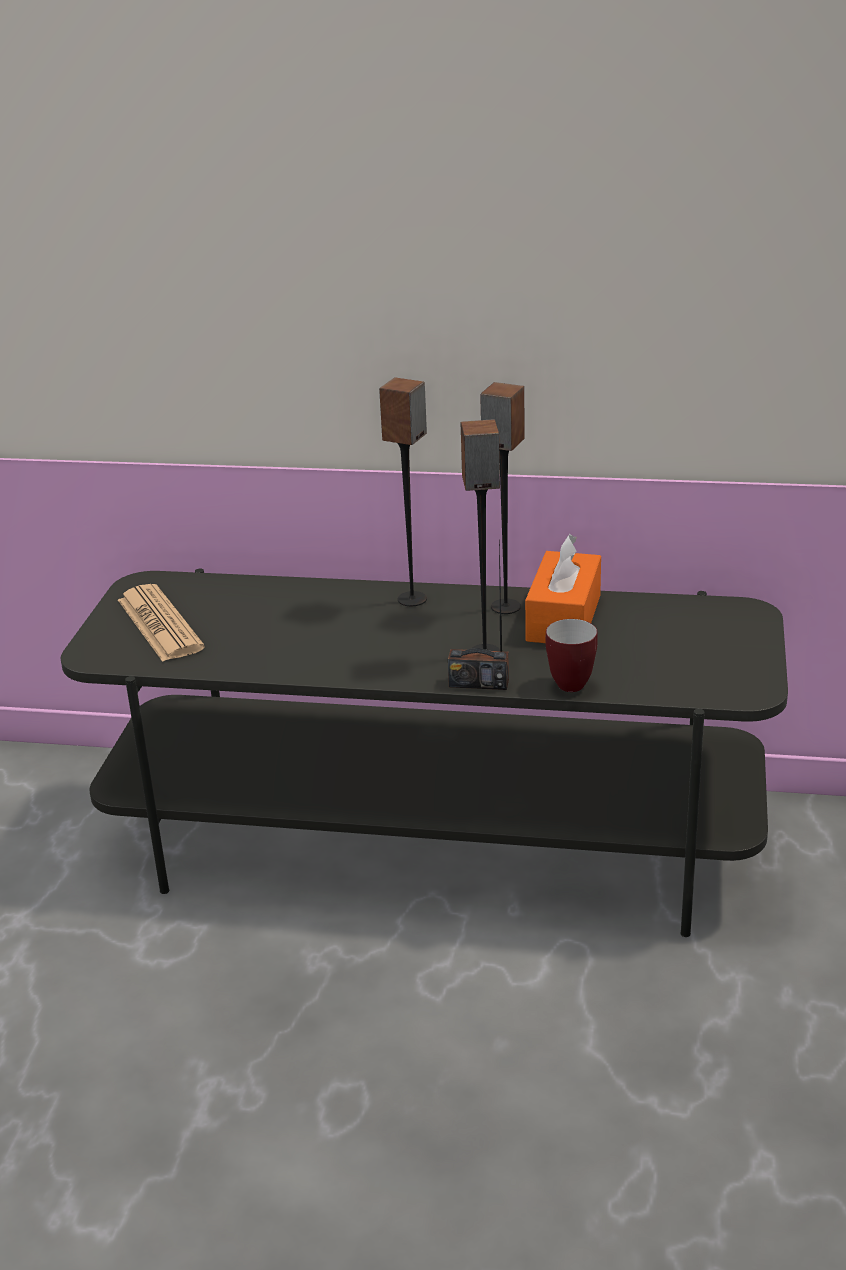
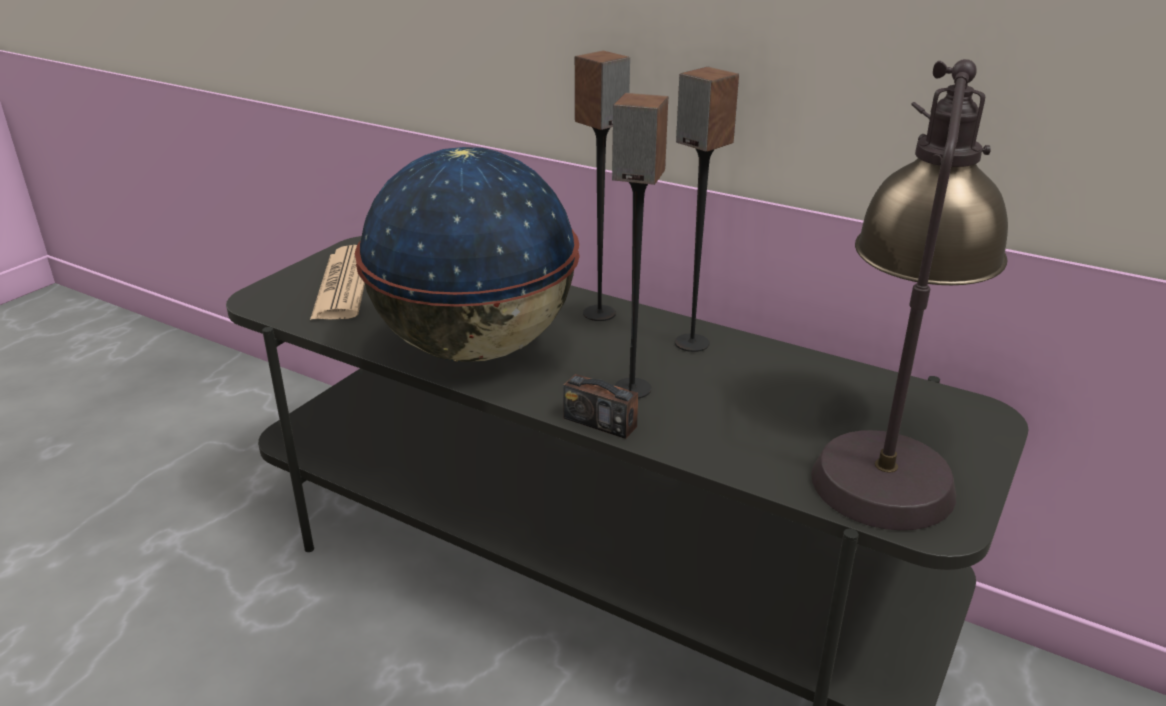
camera: 20 degrees right, 0 degrees up
orange tissue box [525,534,601,643] -> none
mug [546,619,598,692] -> none
none -> globe [355,147,580,362]
none -> table lamp [811,59,1008,530]

